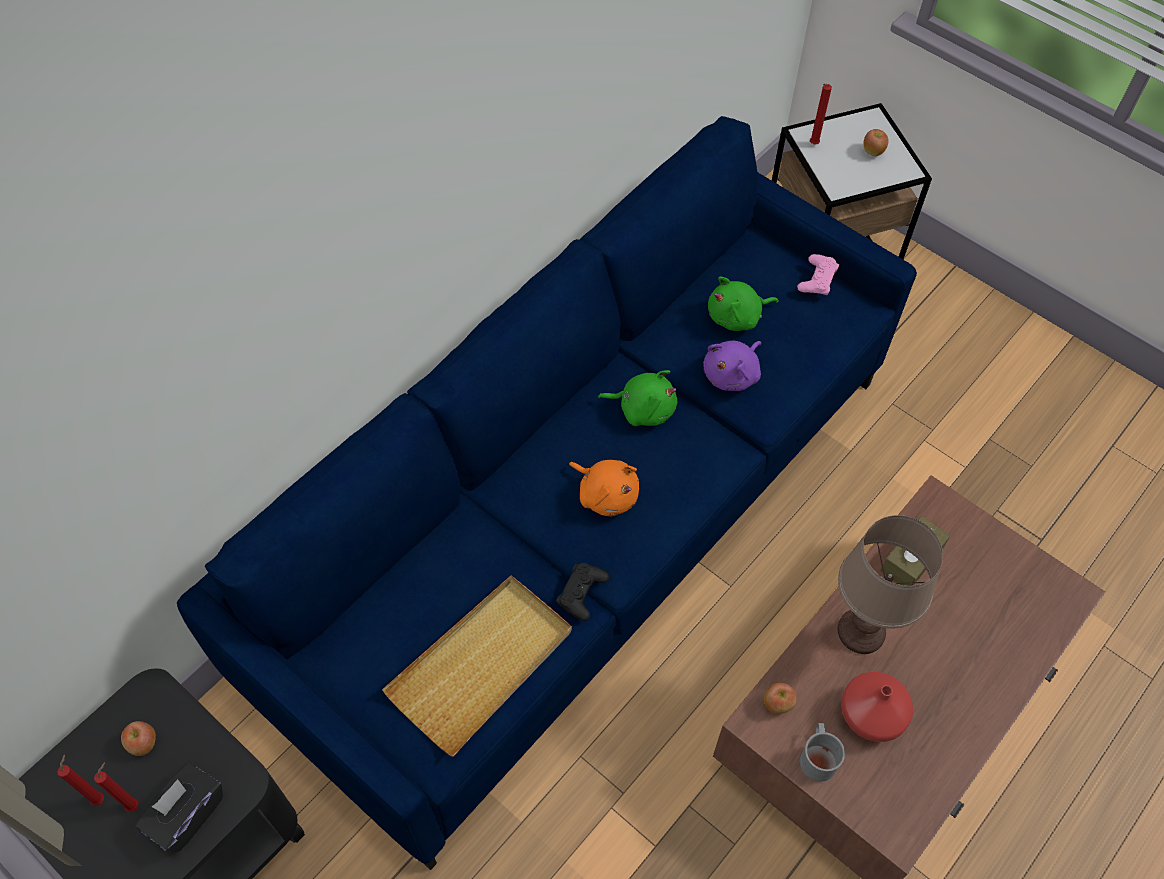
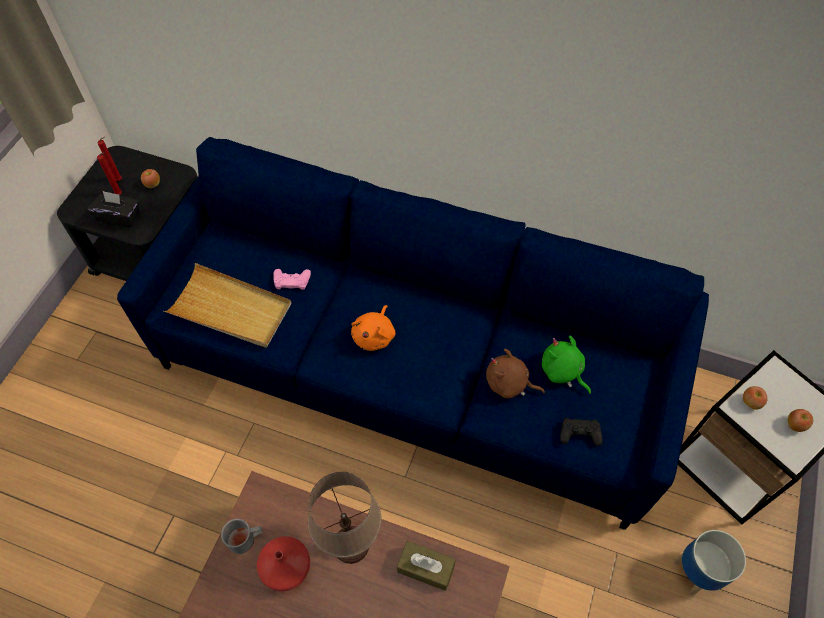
camera: 70 degrees right, 0 degrees up
black game controller [556,563,609,621] -> black game controller moved to [560,418,603,446]
green plush toy [598,370,677,426] -> none
purple plush toy [703,341,761,391] -> brown plush toy [486,349,545,399]
apple [764,682,797,714] -> apple moved to [743,386,768,410]
pink game controller [797,254,839,295] -> pink game controller moved to [273,269,311,290]
red candle [810,84,832,144] -> none
none -> planter [674,530,746,595]

